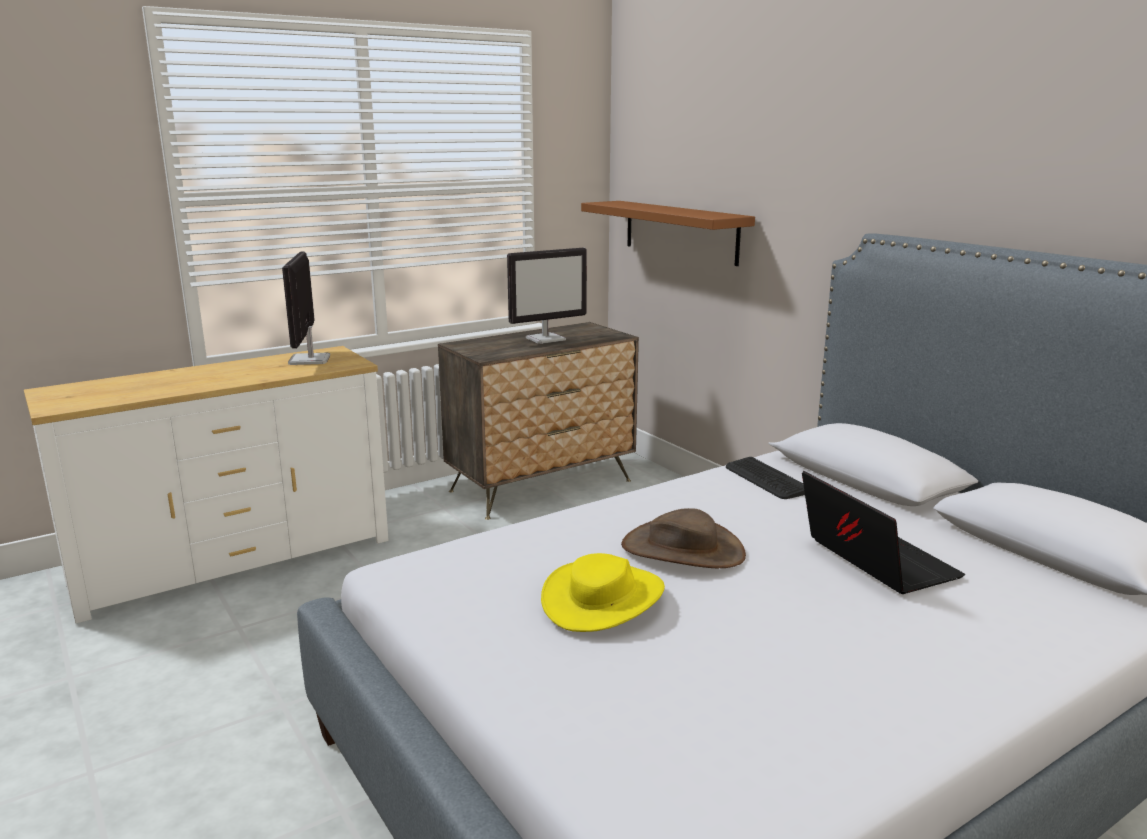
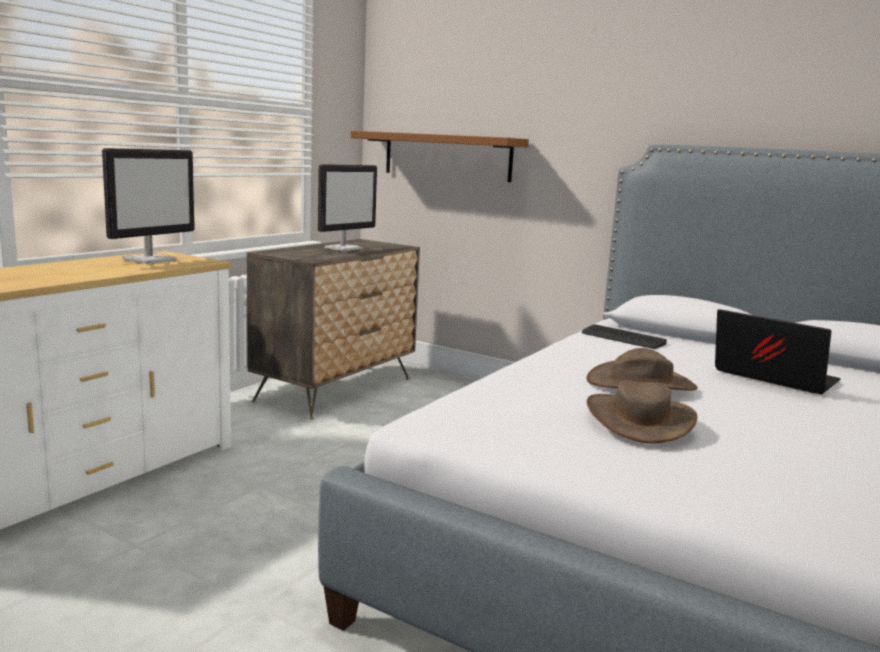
camera: 25 degrees left, 5 degrees down
monitor [282,251,330,365] -> monitor turned 120 degrees counterclockwise [102,148,195,264]
yellow hat [541,553,665,632] -> brown hat [587,380,697,444]

